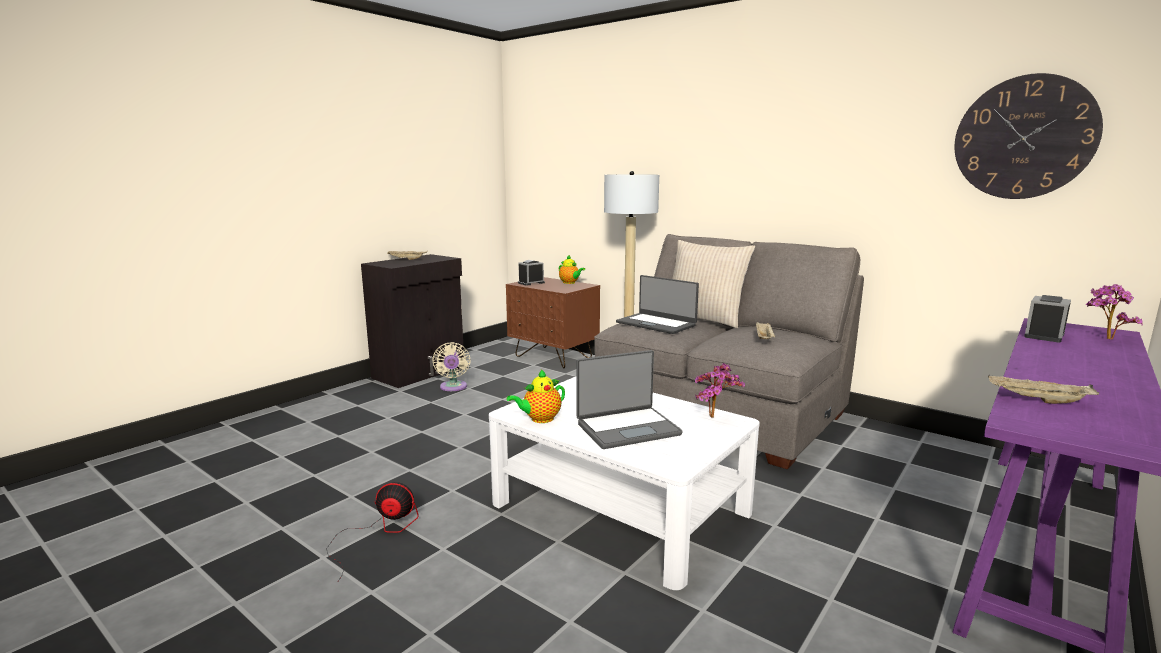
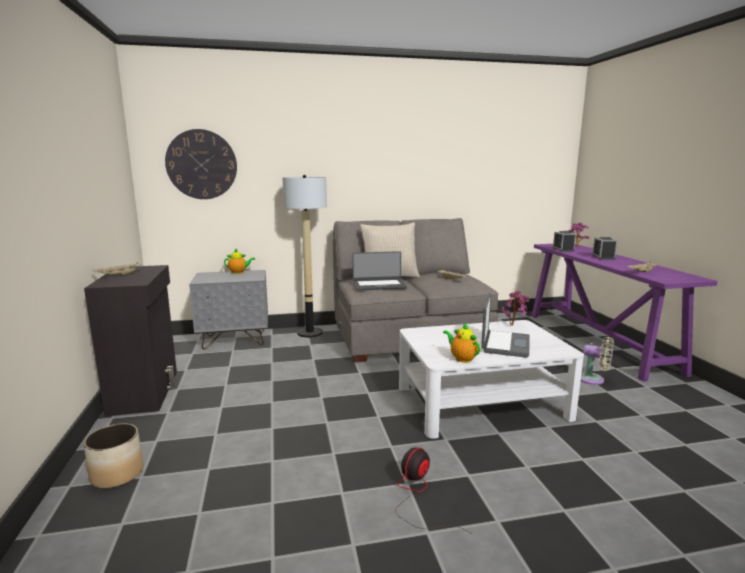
camera: 50 degrees left, 0 degrees up
beige fan [432,342,471,391] -> beige fan moved to [581,337,614,385]
brown nightstand [506,277,600,368] -> grey nightstand [189,270,268,349]
teapot [507,370,565,423] -> teapot turned 135 degrees clockwise [443,323,480,363]
alarm clock [518,260,545,286] -> alarm clock moved to [592,237,617,260]
wall clock [954,73,1103,199] -> wall clock moved to [165,129,237,199]
none -> planter [83,424,143,488]

